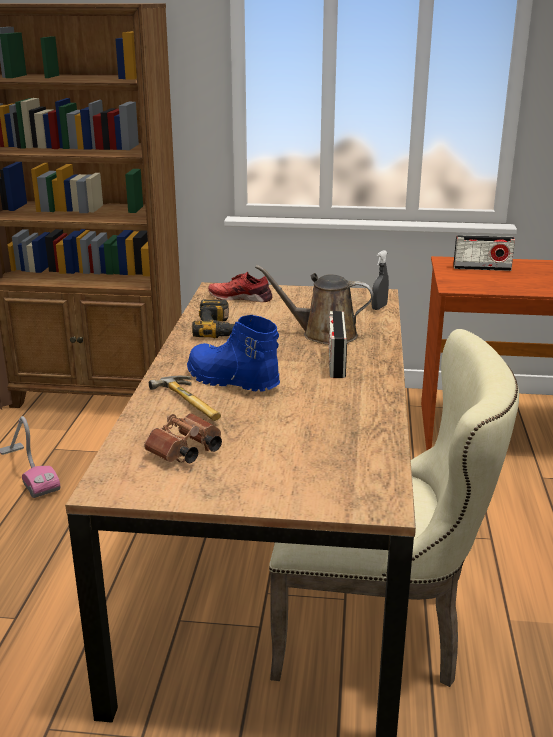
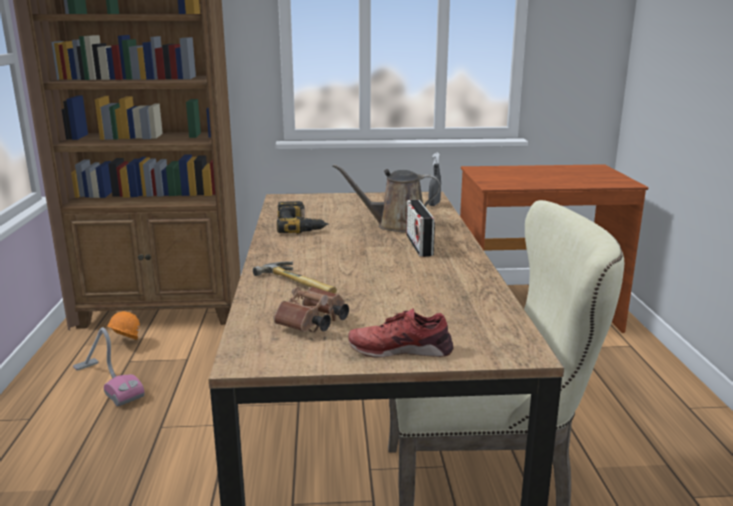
camera: 10 degrees left, 5 degrees down
blue boot [187,315,280,392] -> none
red shoe [208,272,272,302] -> red shoe moved to [348,308,453,358]
radio [453,235,515,271] -> none
none -> orange hard hat [107,311,140,340]

